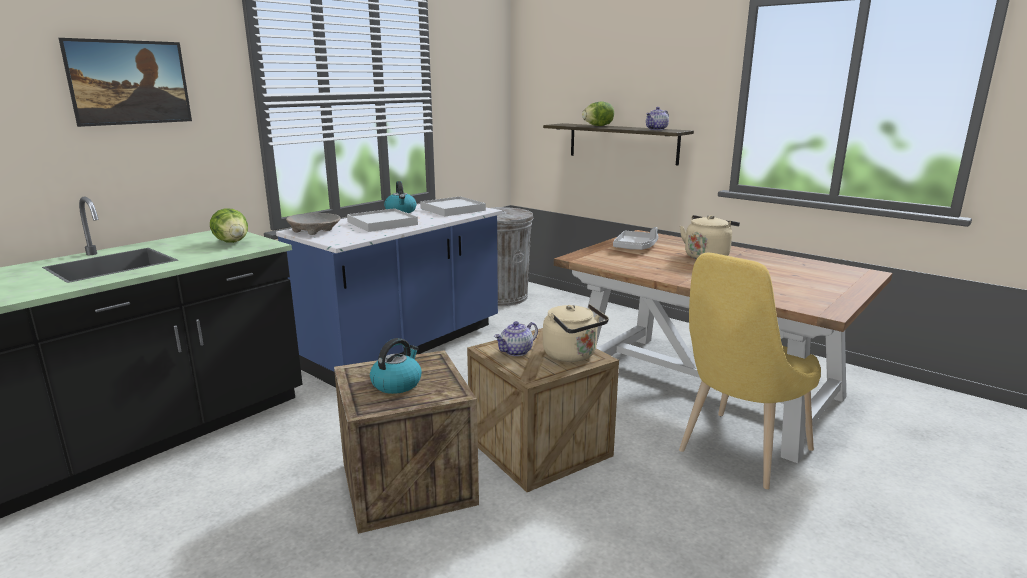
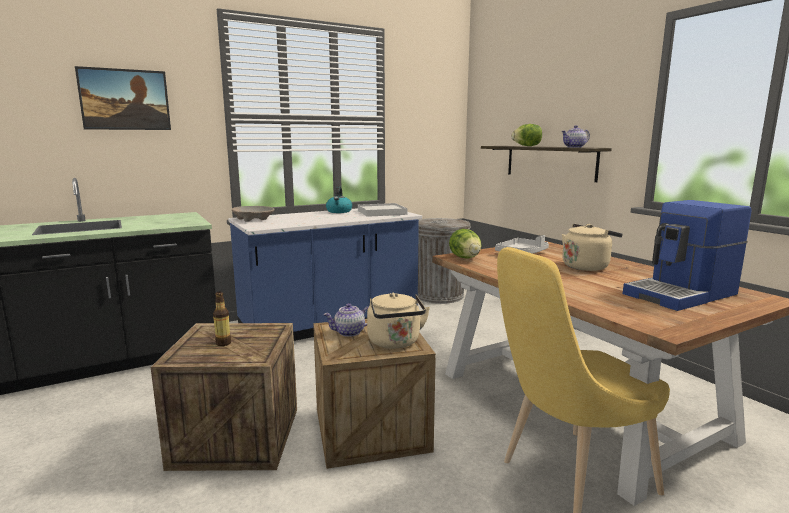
camera: 20 degrees right, 5 degrees down
lettuce [210,208,248,243] -> lettuce moved to [449,229,481,259]
white tray [347,208,418,232] -> none
kettle [370,338,422,394] -> bottle [213,292,231,346]
none -> coffee machine [623,200,752,311]

